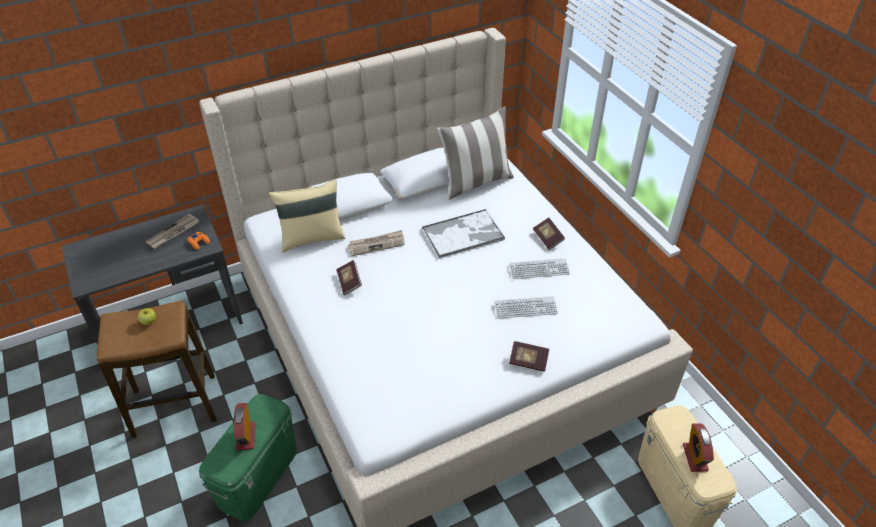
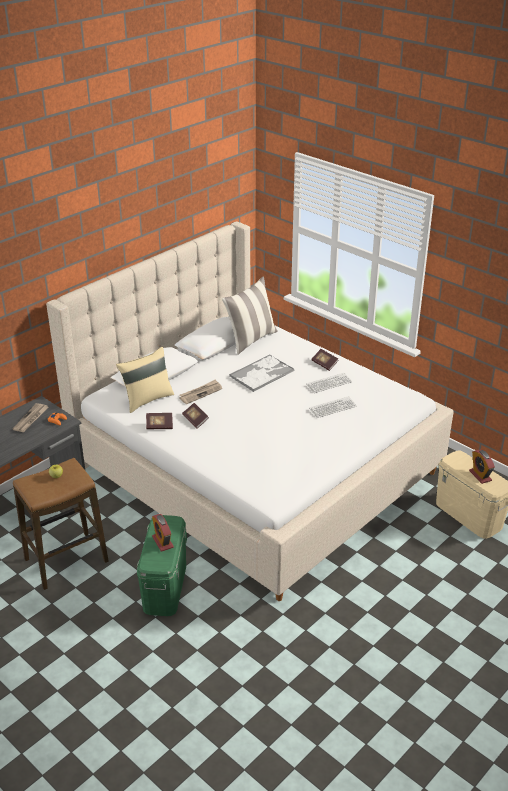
camera: 20 degrees left, 10 degrees down
book [509,341,549,372] -> book moved to [146,413,173,430]

